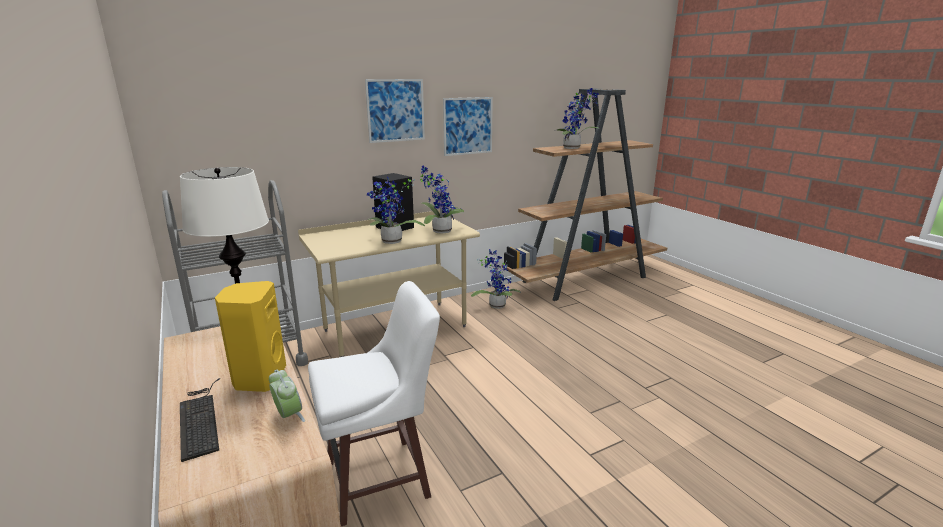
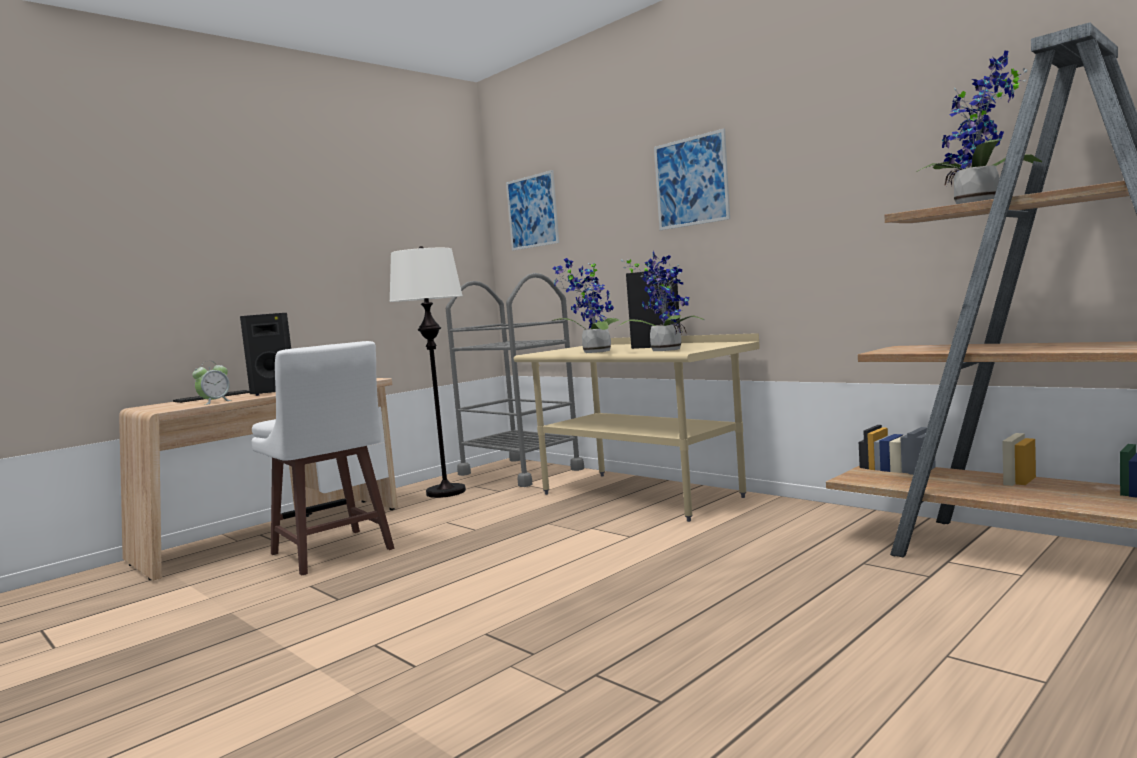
camera: 75 degrees right, 15 degrees down
yellow speaker [215,281,286,392] -> black speaker [240,313,291,396]
picture [443,97,493,156] -> picture moved to [506,170,559,251]
potted plant [471,249,521,309] -> none

